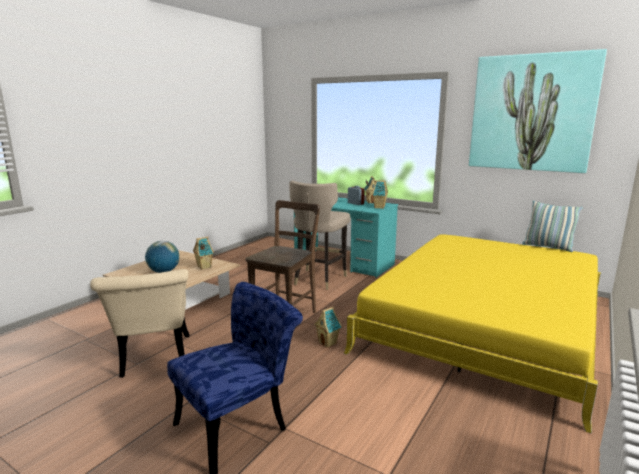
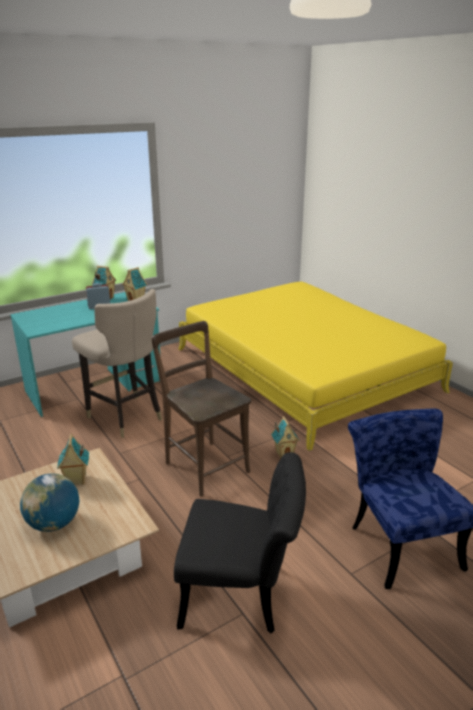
camera: 65 degrees left, 10 degrees up
beige chair [90,269,190,378] -> black chair [174,452,306,633]
picture [469,49,607,173] -> none
pillow [522,201,583,252] -> none

